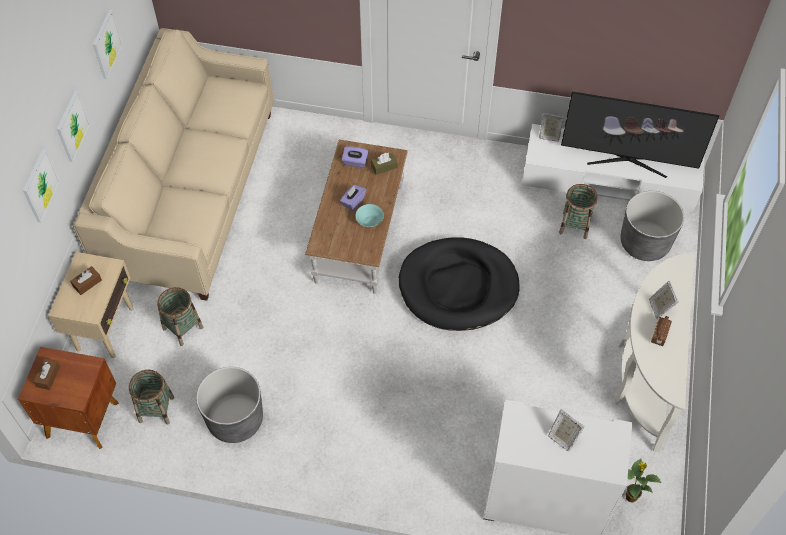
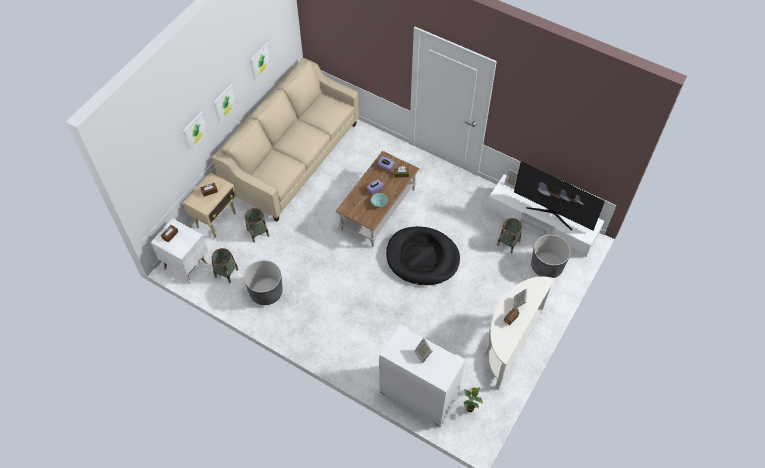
camera: 20 degrees right, 0 degrees up
brown nightstand [18,347,119,449] -> white nightstand [151,218,208,285]

